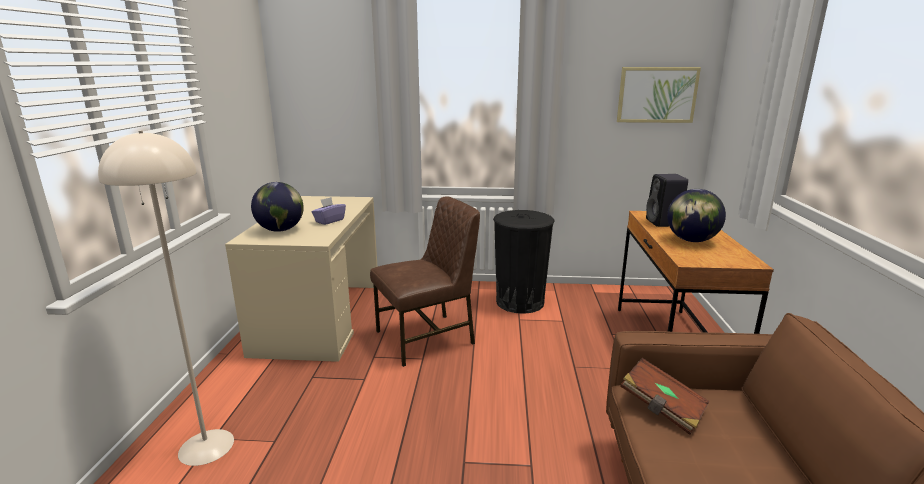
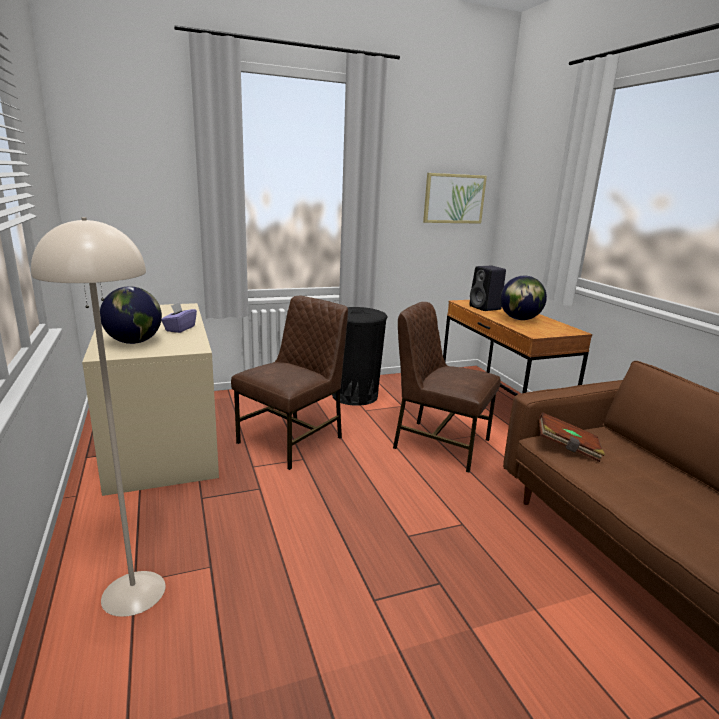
camera: 25 degrees left, 0 degrees up
none -> brown chair [393,302,501,473]

